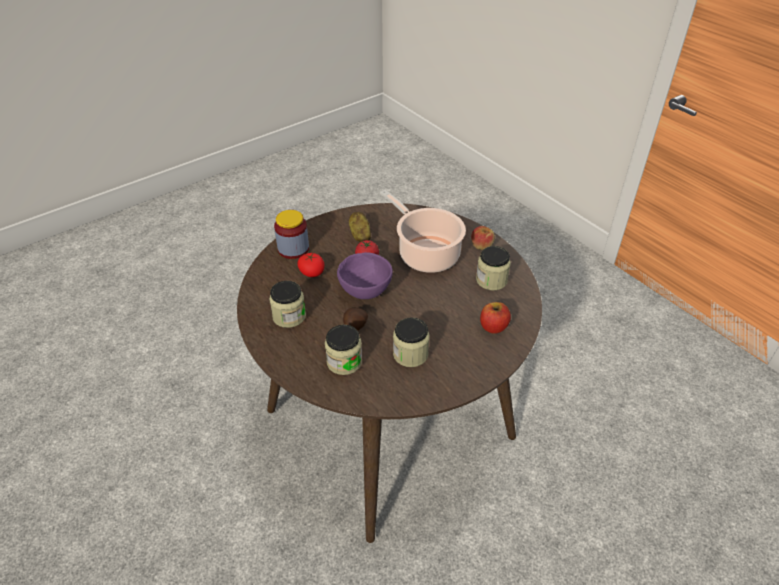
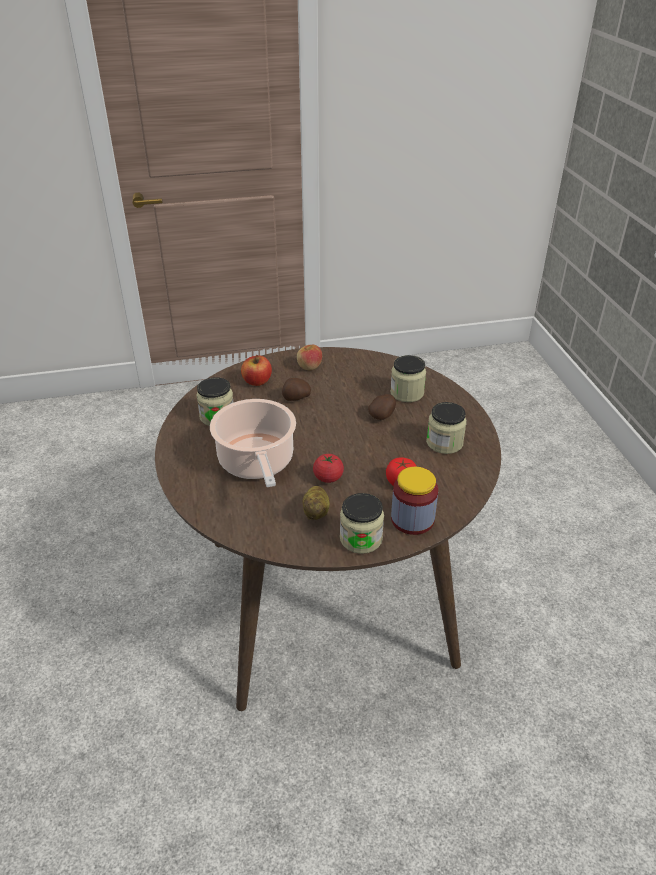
camera: 155 degrees left, 5 degrees down
purple bowl [337,252,393,299] -> none
jar [393,317,429,367] -> jar moved to [340,493,384,554]
apple [471,226,495,250] -> apple moved to [297,345,322,370]
none -> potato [282,378,311,401]

